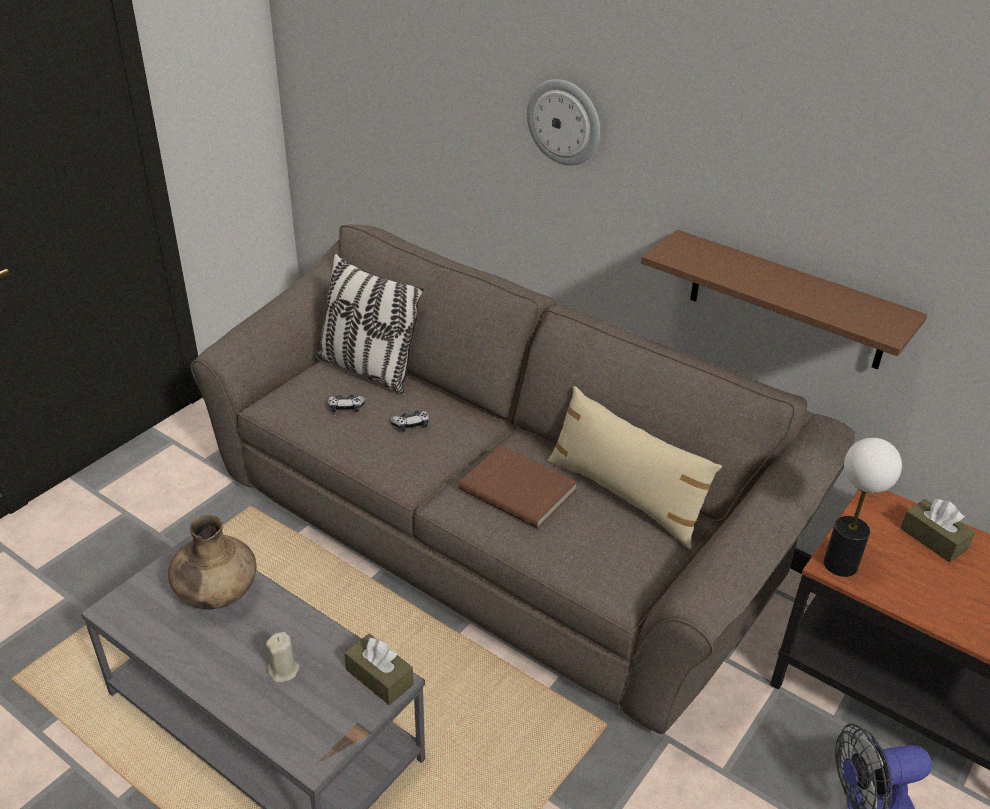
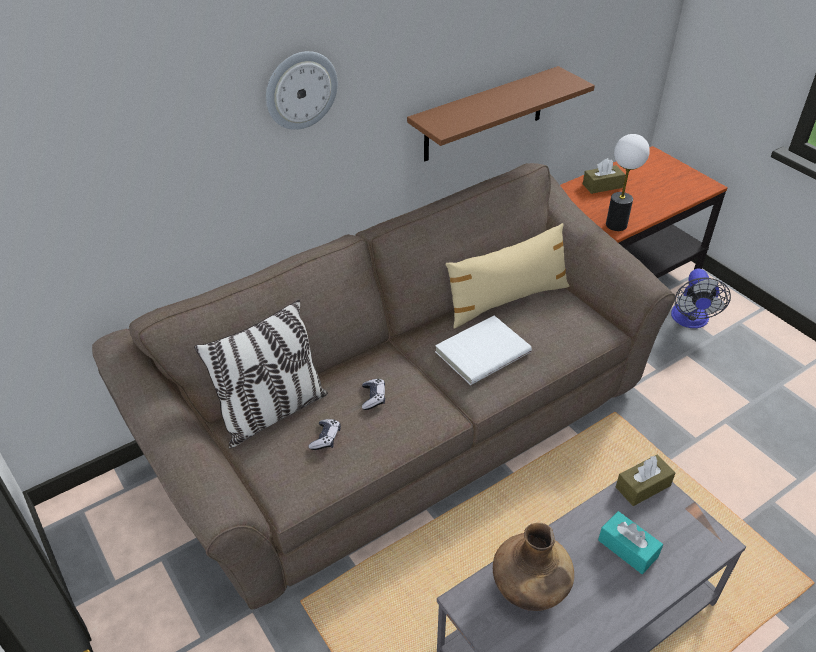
camera: 70 degrees left, 5 degrees up
beige candle [266,632,300,683] -> turquoise tissue box [598,511,663,574]
brown book [459,445,577,529] -> white book [435,315,532,385]

